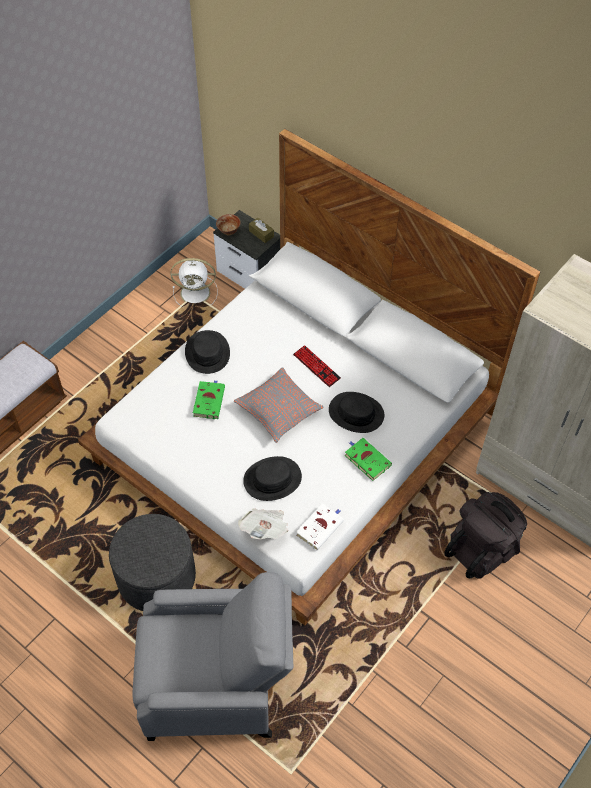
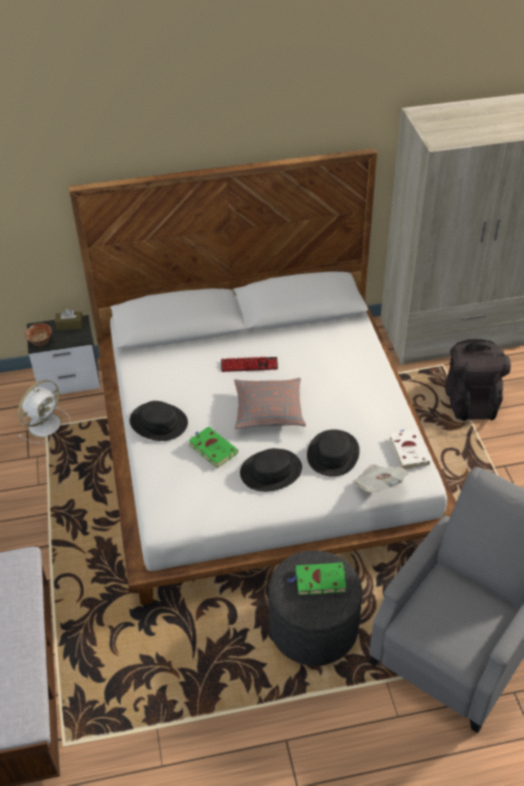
camera: 50 degrees left, 10 degrees down
black hat [329,392,384,433] -> black hat moved to [240,448,302,492]
green book [345,438,392,481] -> green book moved to [287,563,346,595]

